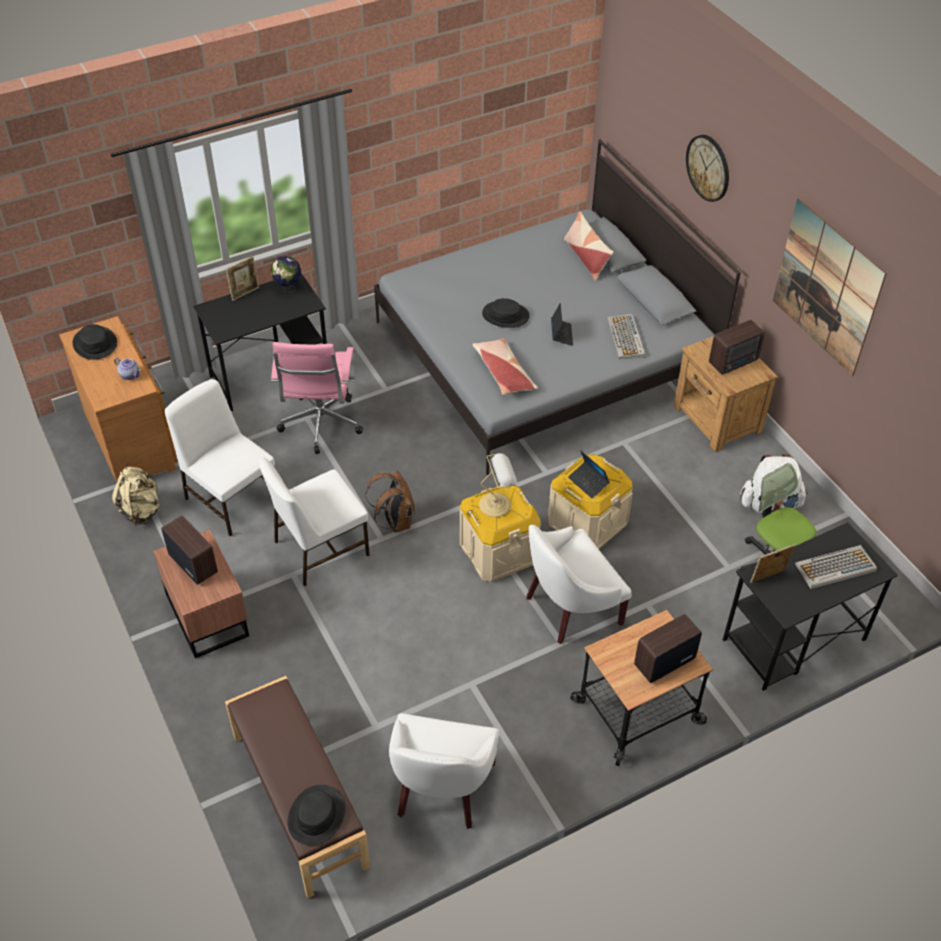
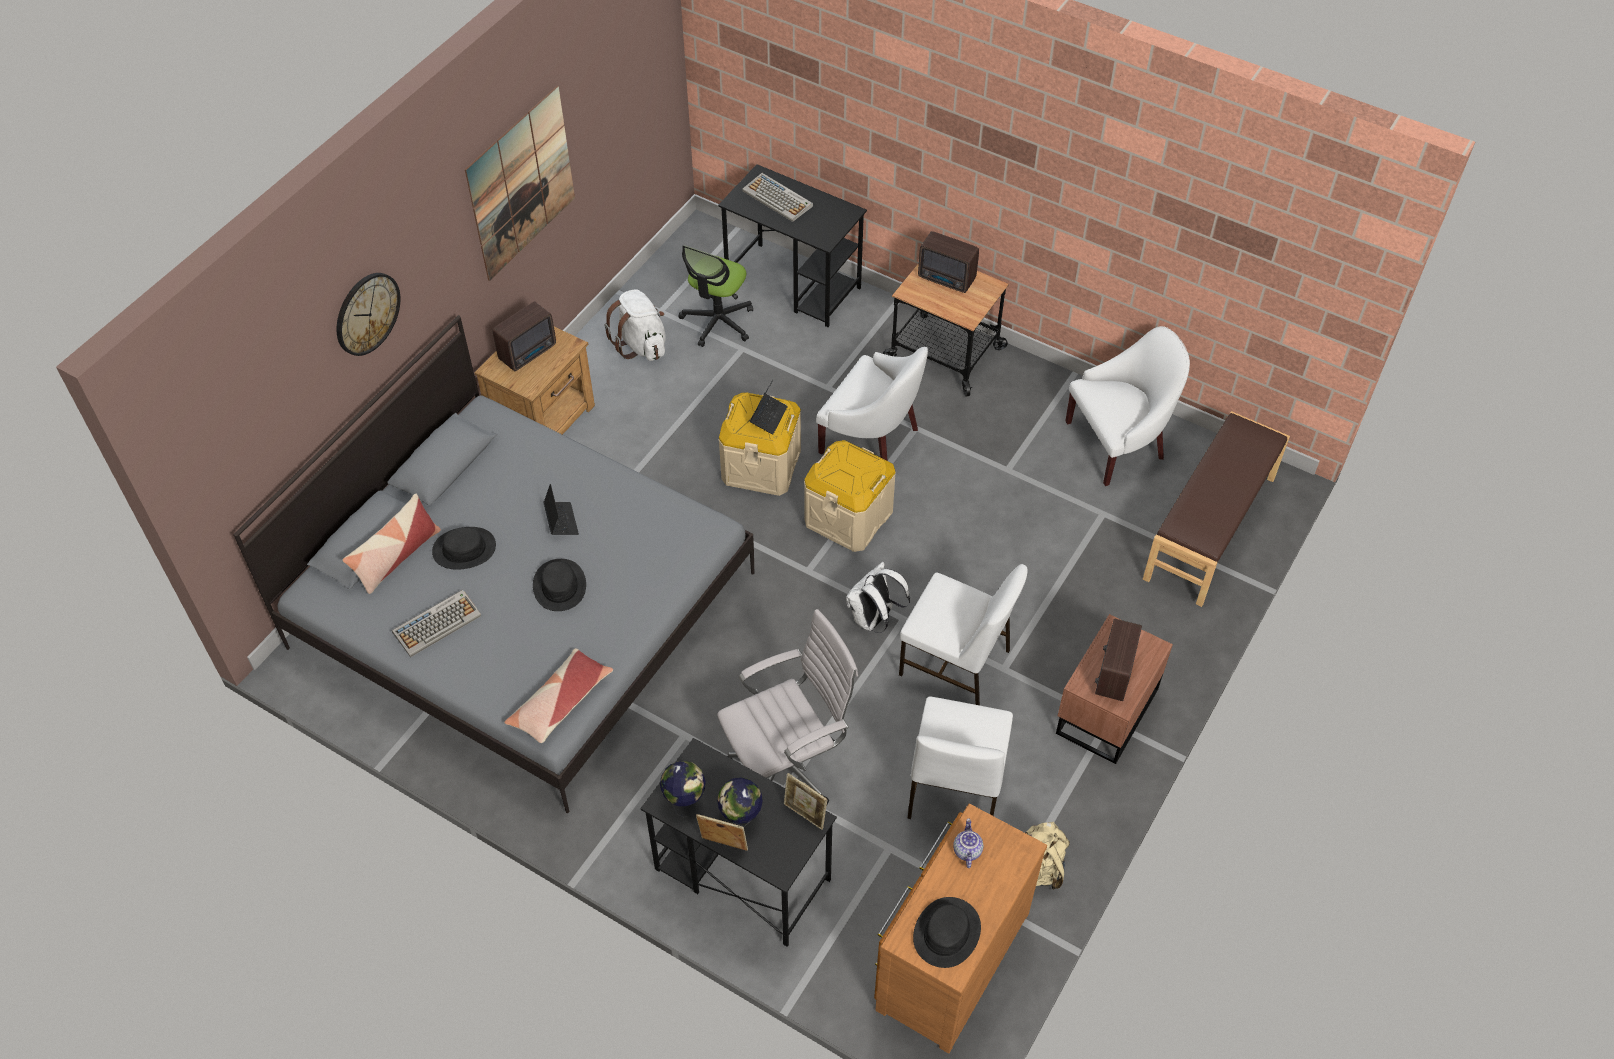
camera: 120 degrees left, 5 degrees up
pink office chair [271,342,363,454] -> white office chair [717,609,858,804]
black hat [288,785,345,846] -> black hat moved to [432,527,496,570]
brown backpack [365,470,415,533] -> white backpack [846,562,910,633]
pillow [472,338,538,395] -> pillow moved to [504,648,613,743]
table lamp [479,453,517,517] -> none
laptop [551,303,573,346] -> laptop turned 105 degrees clockwise [543,484,579,535]
keyboard [607,314,646,359] -> keyboard moved to [392,589,482,657]
radio [709,320,765,375] -> radio turned 105 degrees clockwise [492,301,556,371]
picture frame [750,544,795,583] -> picture frame moved to [784,773,827,830]
none -> globe [717,777,763,827]

